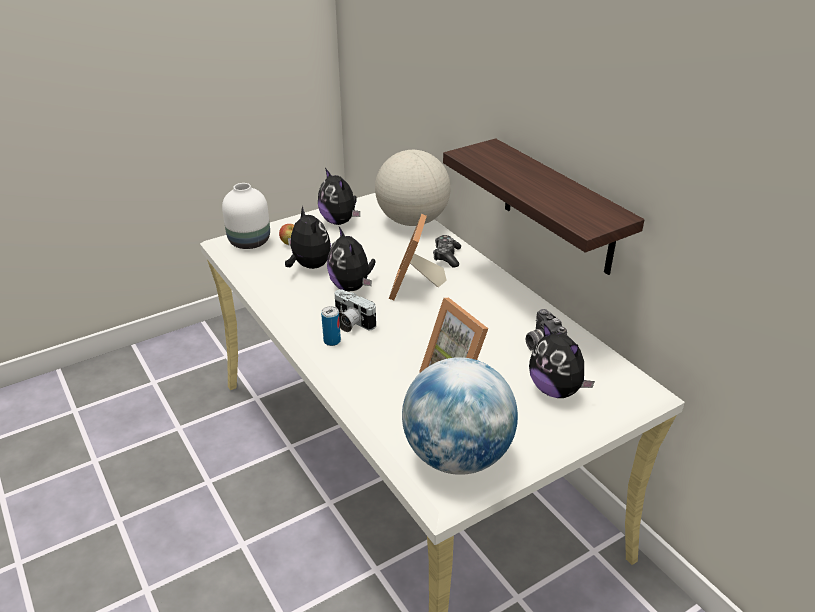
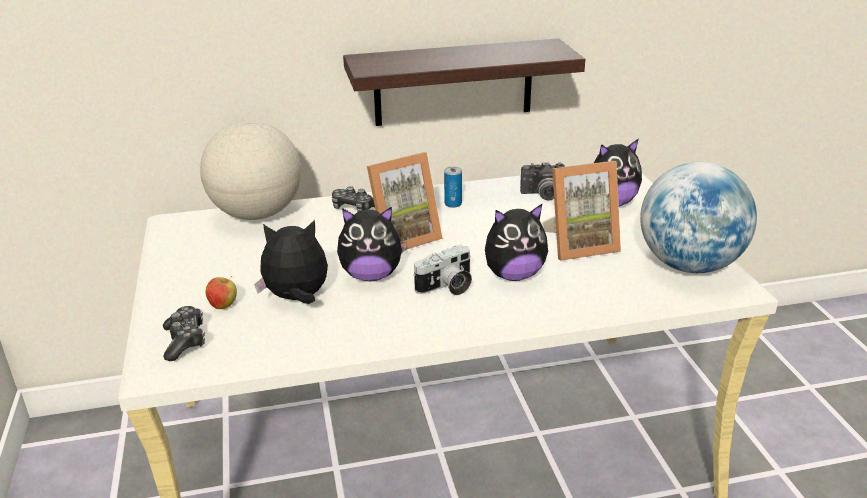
camera: 70 degrees left, 5 degrees down
white vase [222,183,270,249] -> game controller [163,306,205,361]
plush toy [318,168,360,225] -> plush toy moved to [485,204,548,281]
can [321,306,341,346] -> can moved to [444,166,462,208]
picture frame [389,214,447,301] -> picture frame turned 60 degrees counterclockwise [367,152,443,250]

